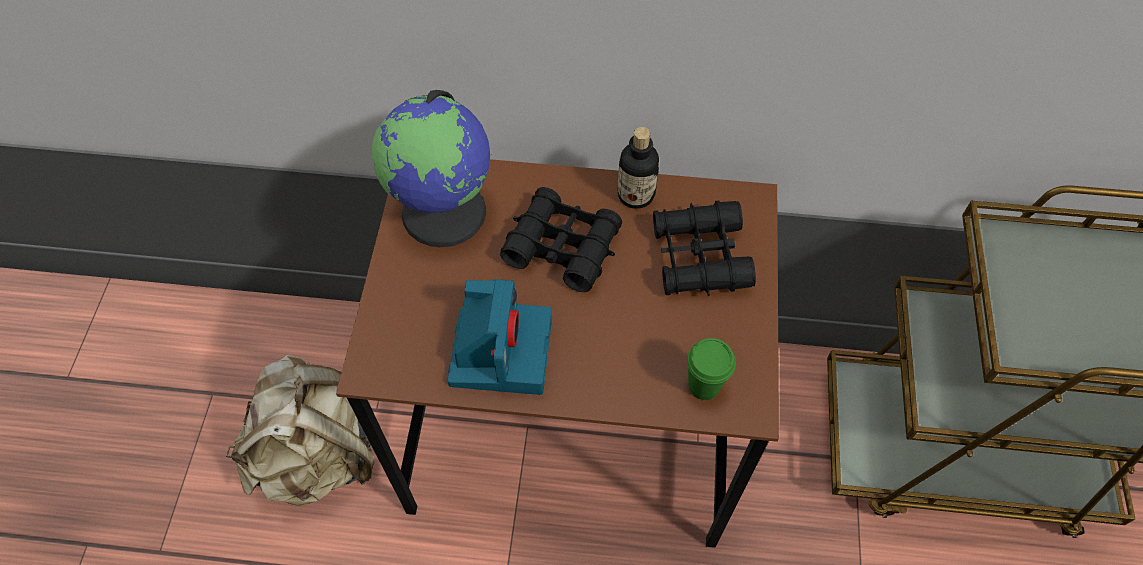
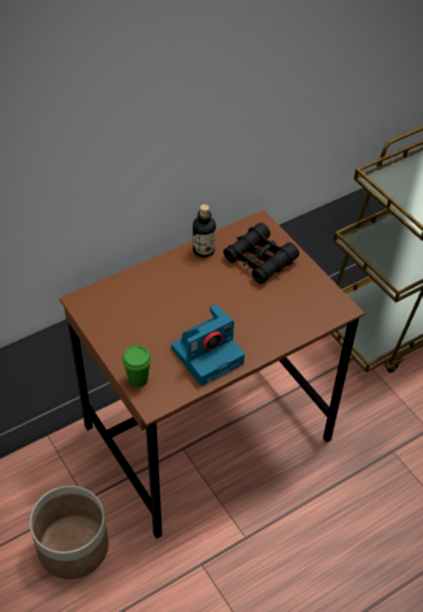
camera: 40 degrees left, 10 degrees down
beige backpack [226,354,374,506] -> planter [30,486,109,579]
globe [372,90,490,247] -> none
camera [447,279,552,395] -> camera turned 90 degrees clockwise [171,304,245,386]
black binoculars [500,187,622,292] -> none
green cup [687,338,736,400] -> green cup moved to [122,345,152,387]

